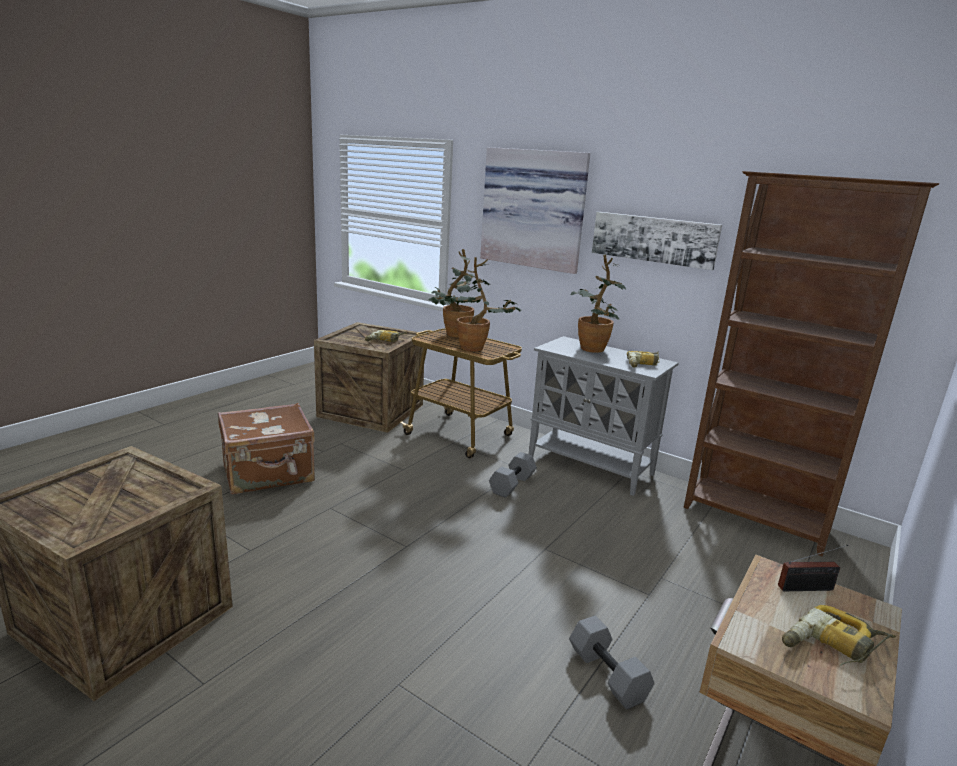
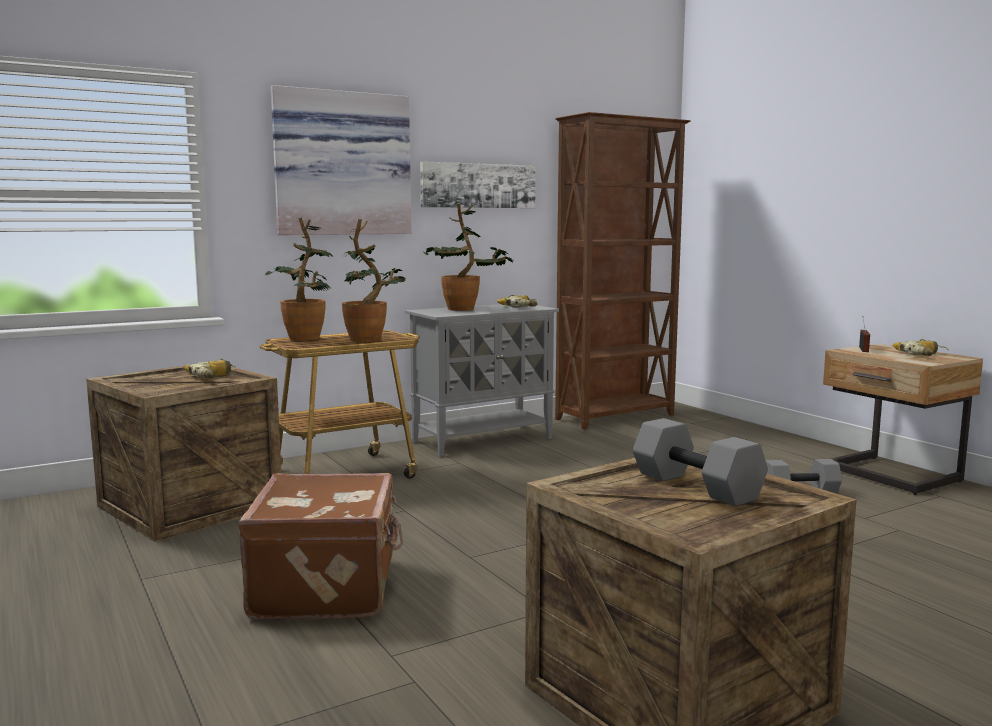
camera: 65 degrees left, 10 degrees down
grey dumbbell [489,452,537,498] -> grey dumbbell moved to [633,418,768,506]

